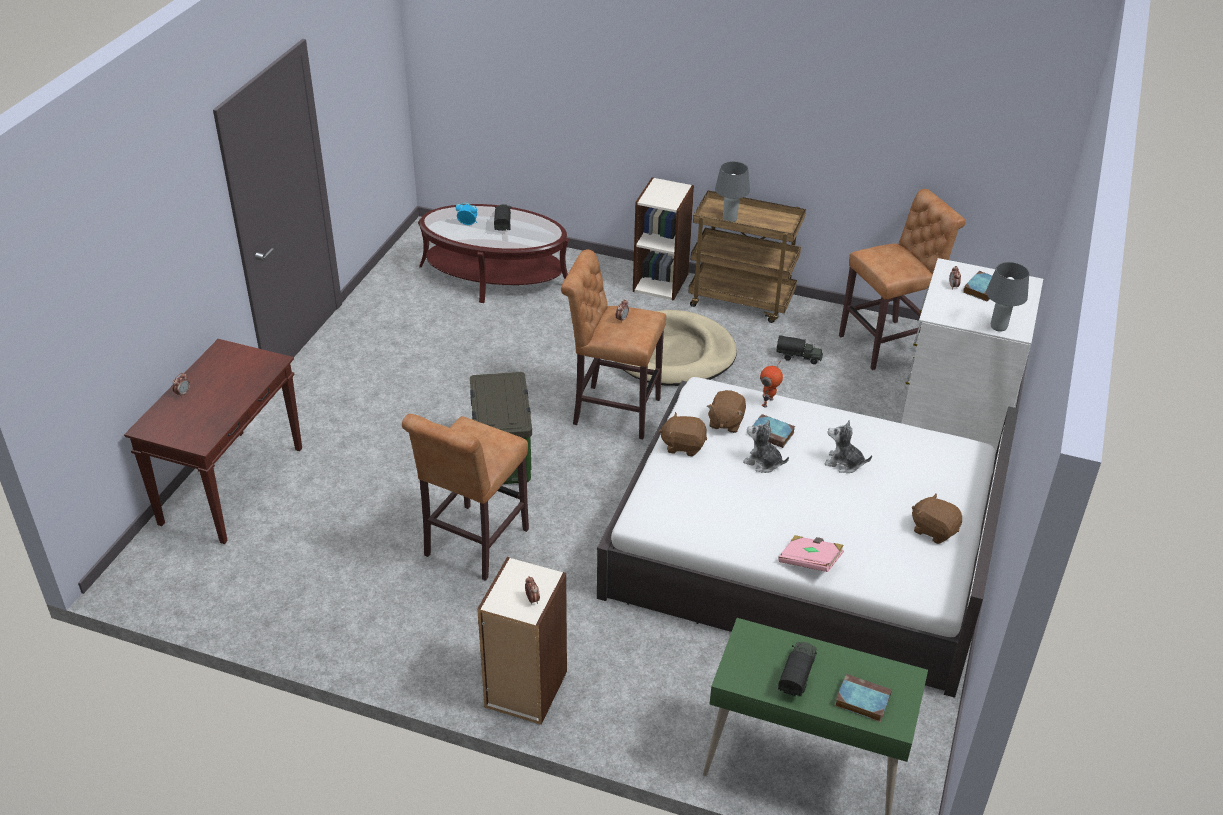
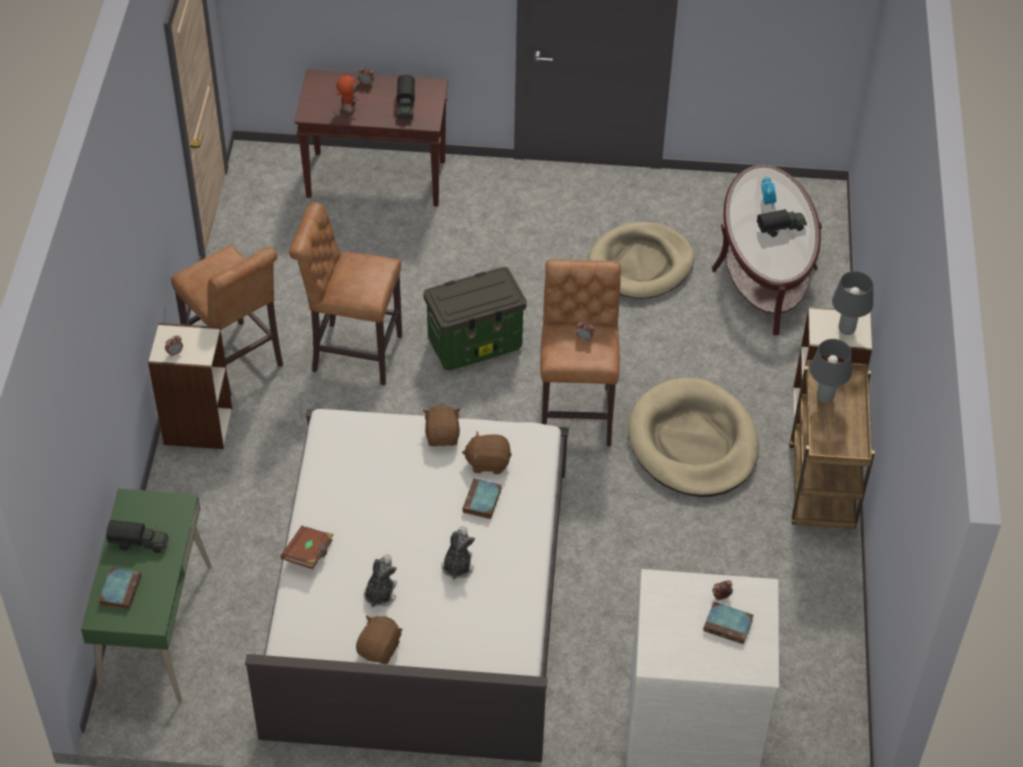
camera: 75 degrees right, 10 degrees up
plush toy [743,419,789,473] -> plush toy moved to [364,554,397,608]
toy robot [760,361,783,407] -> toy robot moved to [336,76,360,112]
toy truck [776,335,823,364] -> toy truck moved to [396,75,415,119]
pink book [778,535,844,572] -> brown book [281,526,334,569]
brown stool [839,189,966,370] -> brown stool moved to [171,245,283,396]
grey table lamp [986,262,1029,332] -> grey table lamp moved to [832,271,873,335]
none -> beige dog bed [588,222,694,299]

